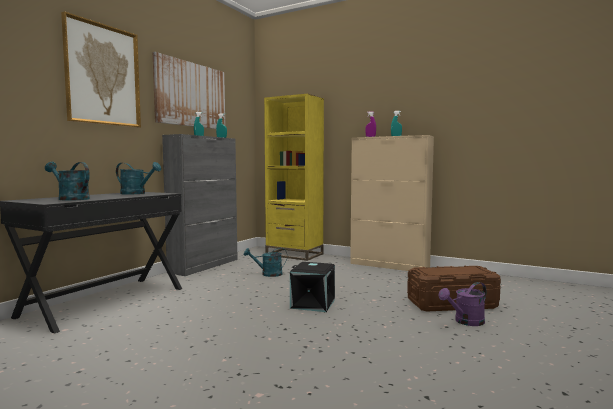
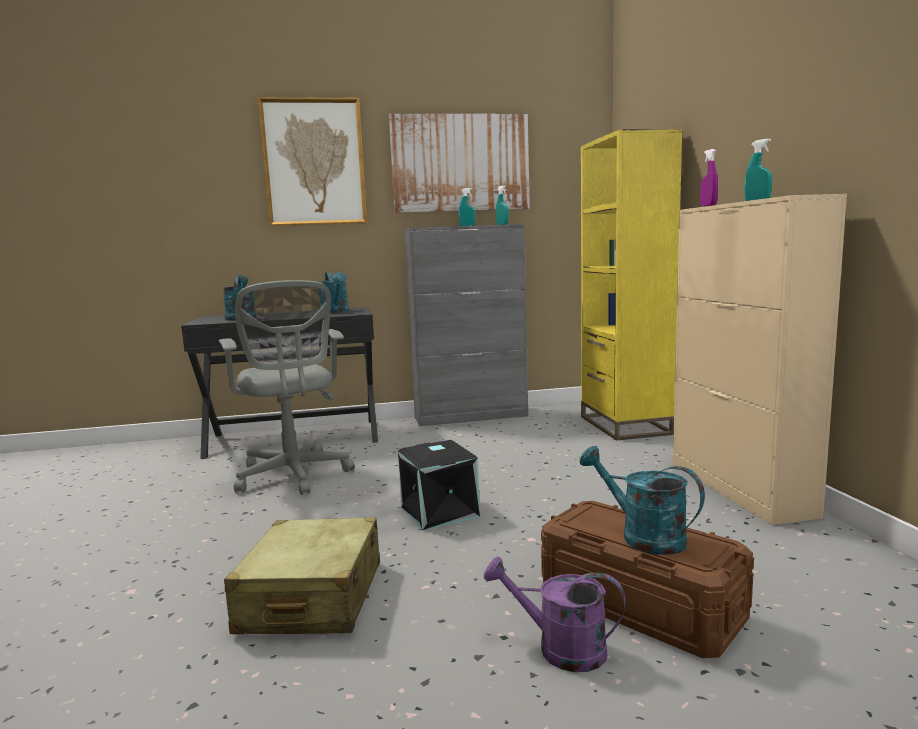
camera: 50 degrees right, 5 degrees up
turquoise watering can [244,248,287,277] -> turquoise watering can moved to [580,446,705,555]
none -> grey office chair [219,280,355,495]
none -> beige suitcase [224,517,380,634]

